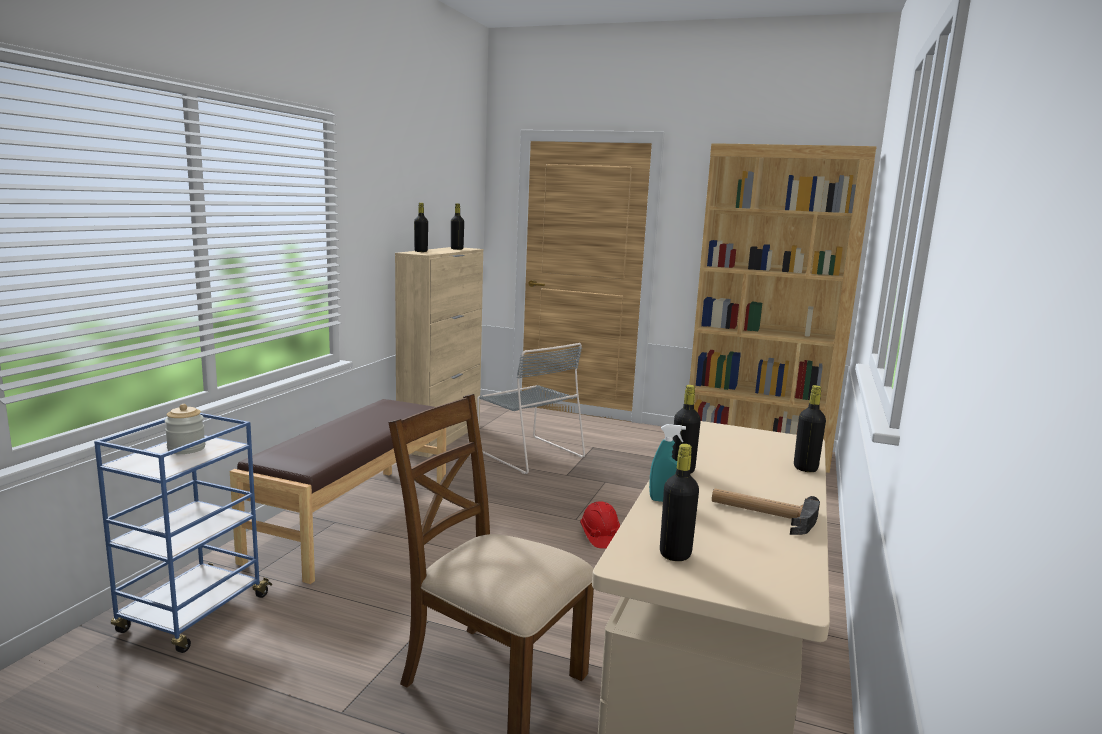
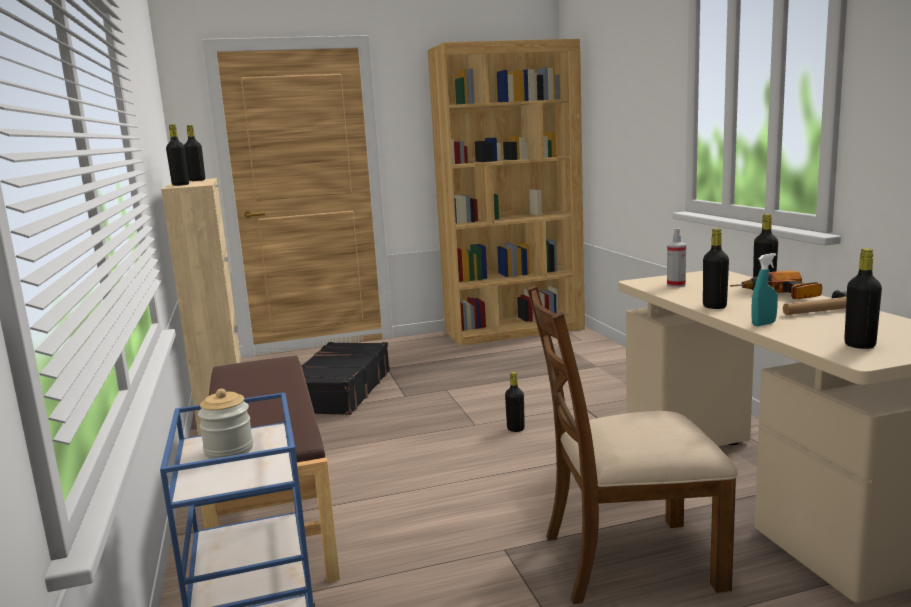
camera: 35 degrees left, 0 degrees up
grey chair [477,343,585,474] -> black suitcase [301,342,390,415]
red hard hat [580,501,620,548] -> black bottle [505,372,525,432]
none -> spray bottle [667,228,686,288]
none -> power drill [730,271,822,299]

